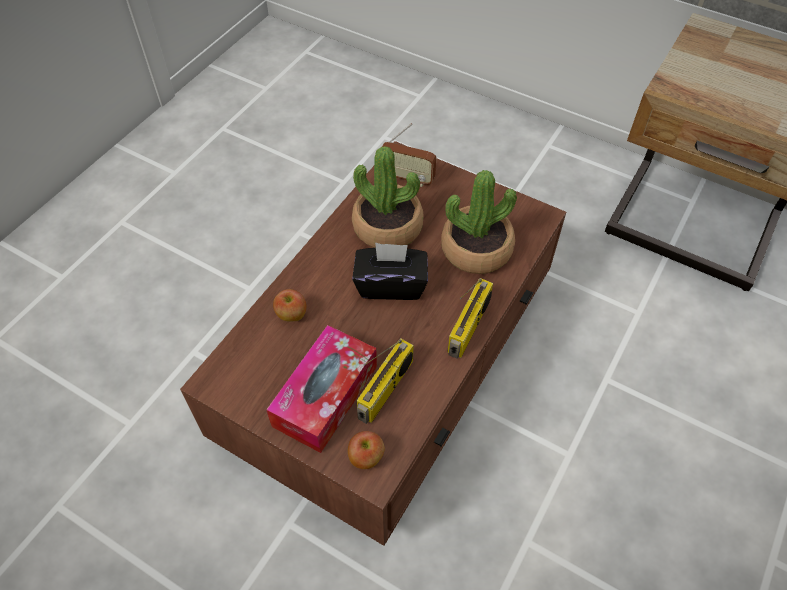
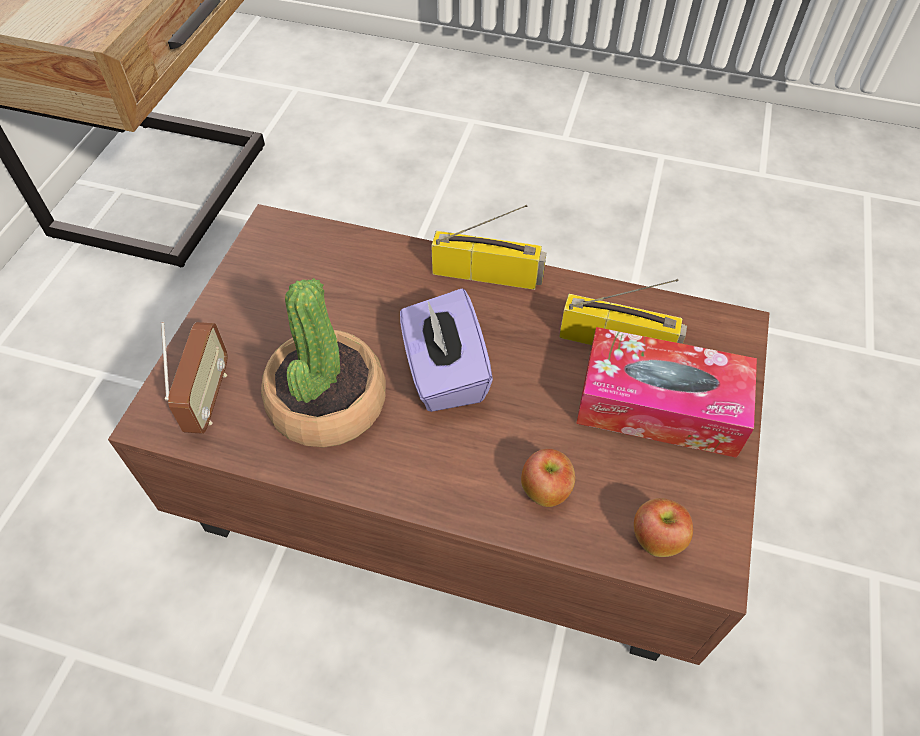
camera: 105 degrees left, 0 degrees up
apple [348,431,385,469] -> apple moved to [634,498,693,557]
black tissue box [352,242,428,300] -> purple tissue box [400,288,493,412]
potted plant [441,170,517,274] -> none

